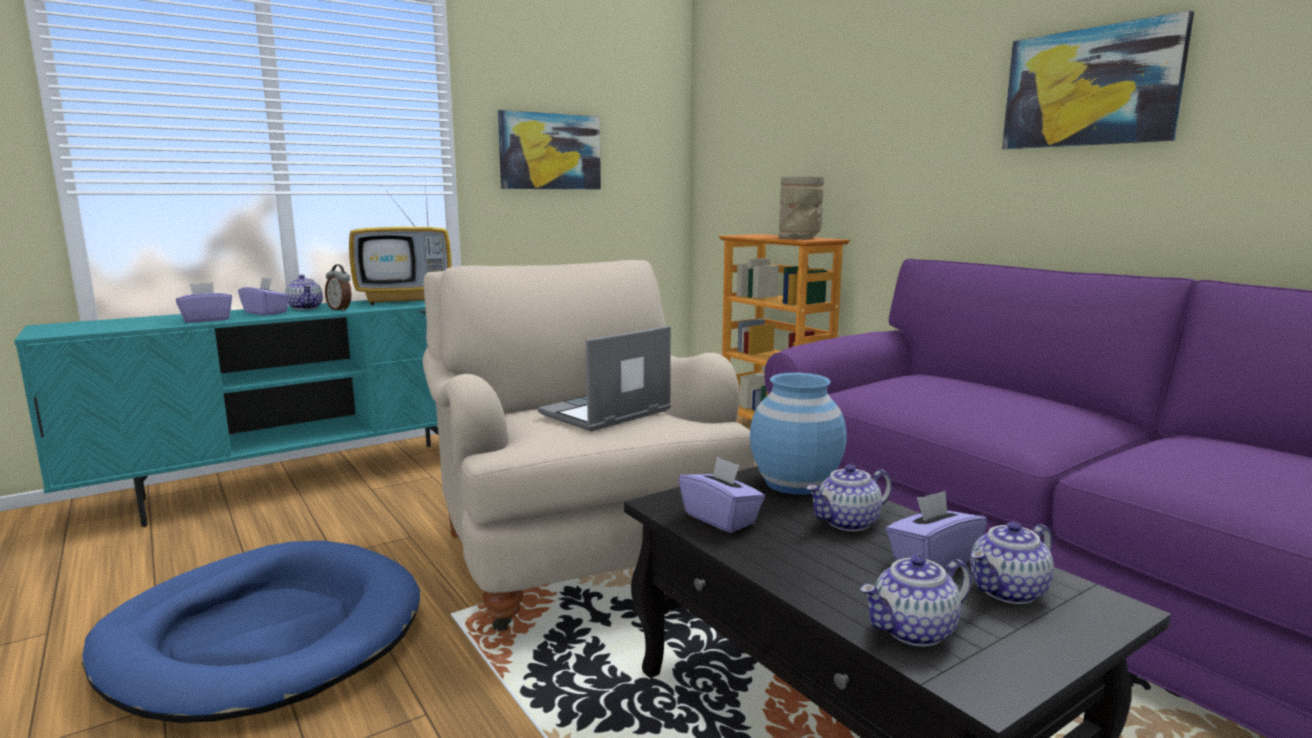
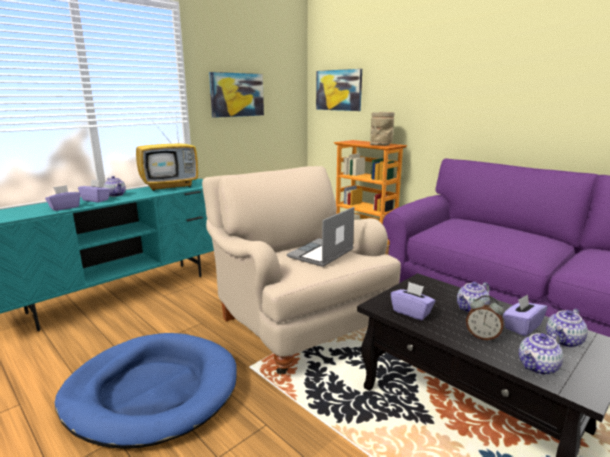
camera: 10 degrees left, 5 degrees up
alarm clock [325,264,352,311] -> alarm clock moved to [466,295,504,341]
blue vase [750,373,847,495] -> none
picture [1002,10,1194,149] -> picture moved to [316,69,362,111]

